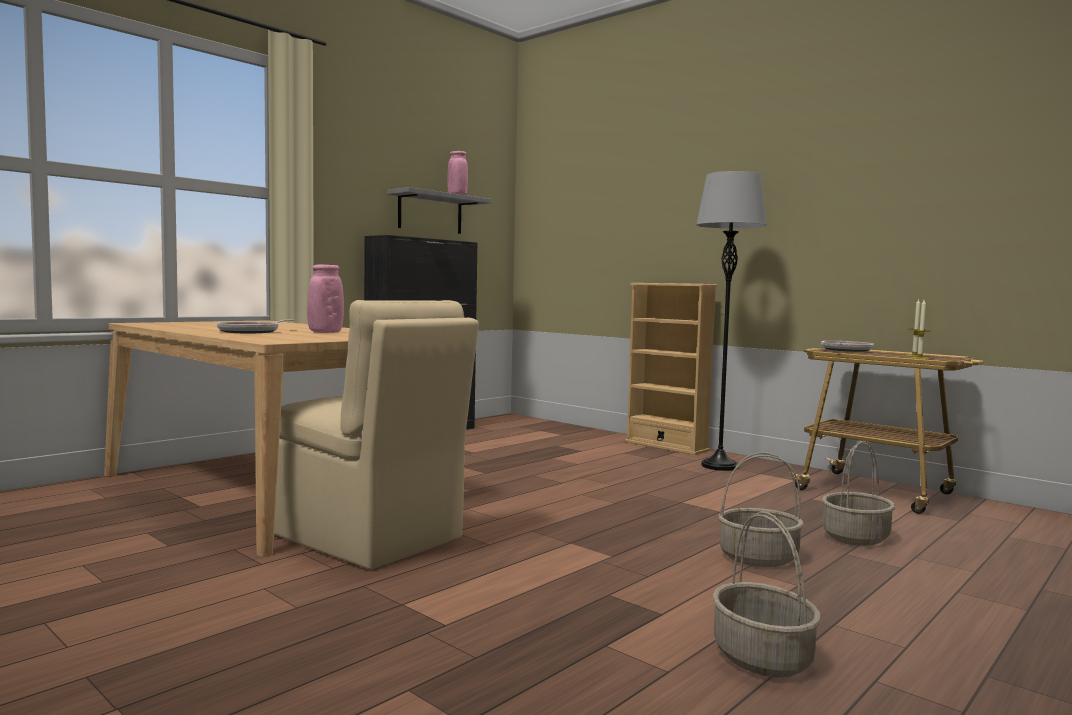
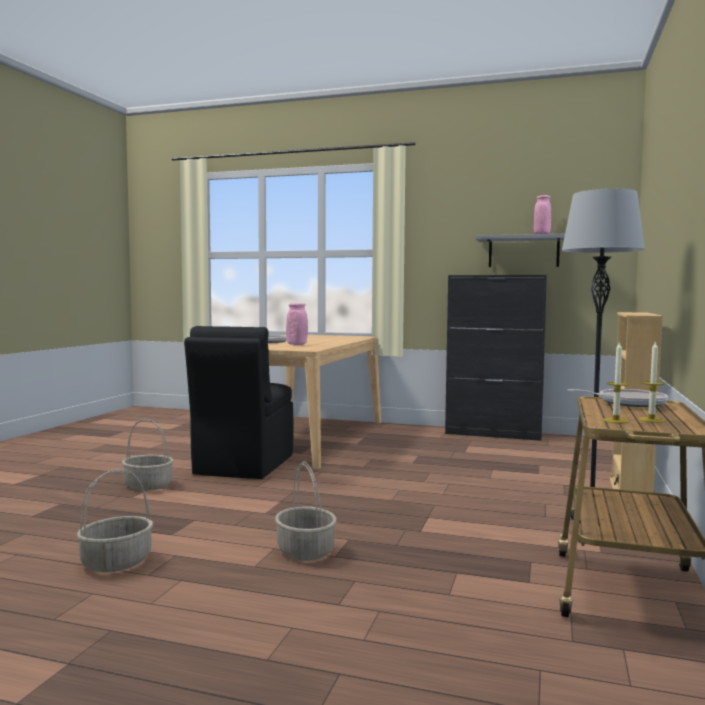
camera: 65 degrees right, 0 degrees up
beige chair [274,300,479,570] -> black chair [184,326,294,479]
basket [822,441,895,546] -> basket moved to [122,419,174,491]

